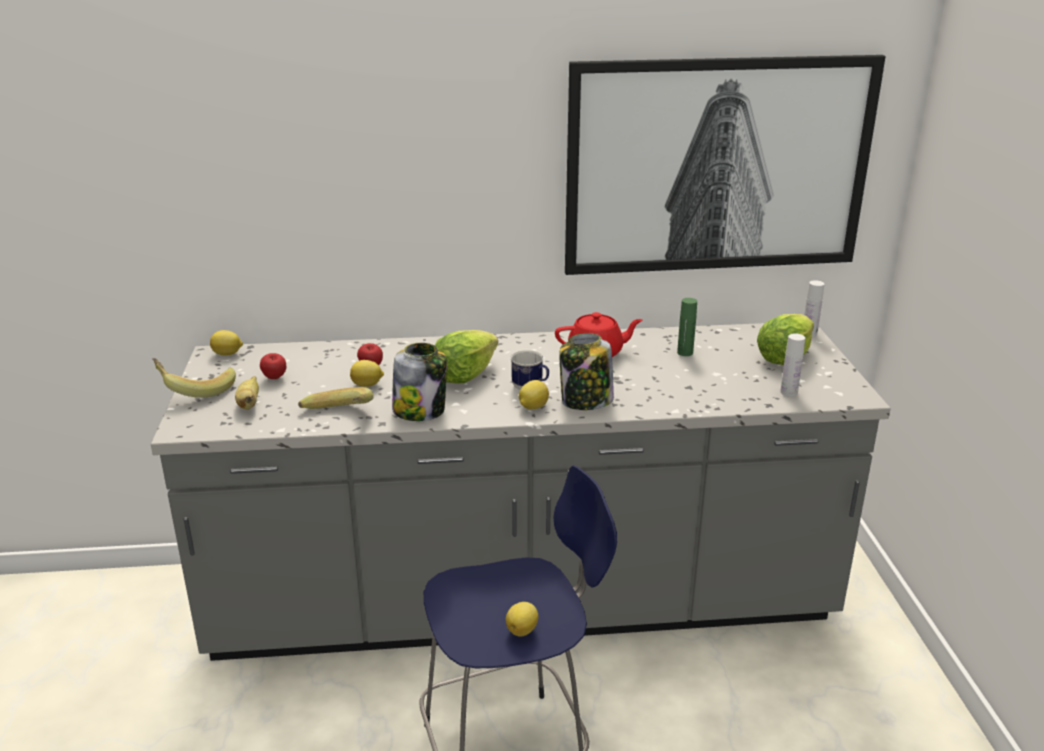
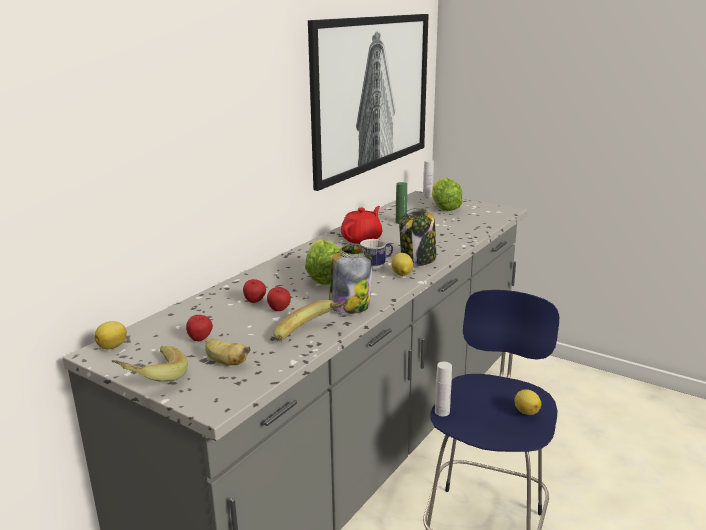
camera: 50 degrees left, 5 degrees down
lemon [350,360,384,387] -> apple [267,287,291,311]
white bottle [780,333,805,397] -> white bottle moved to [435,362,452,416]

